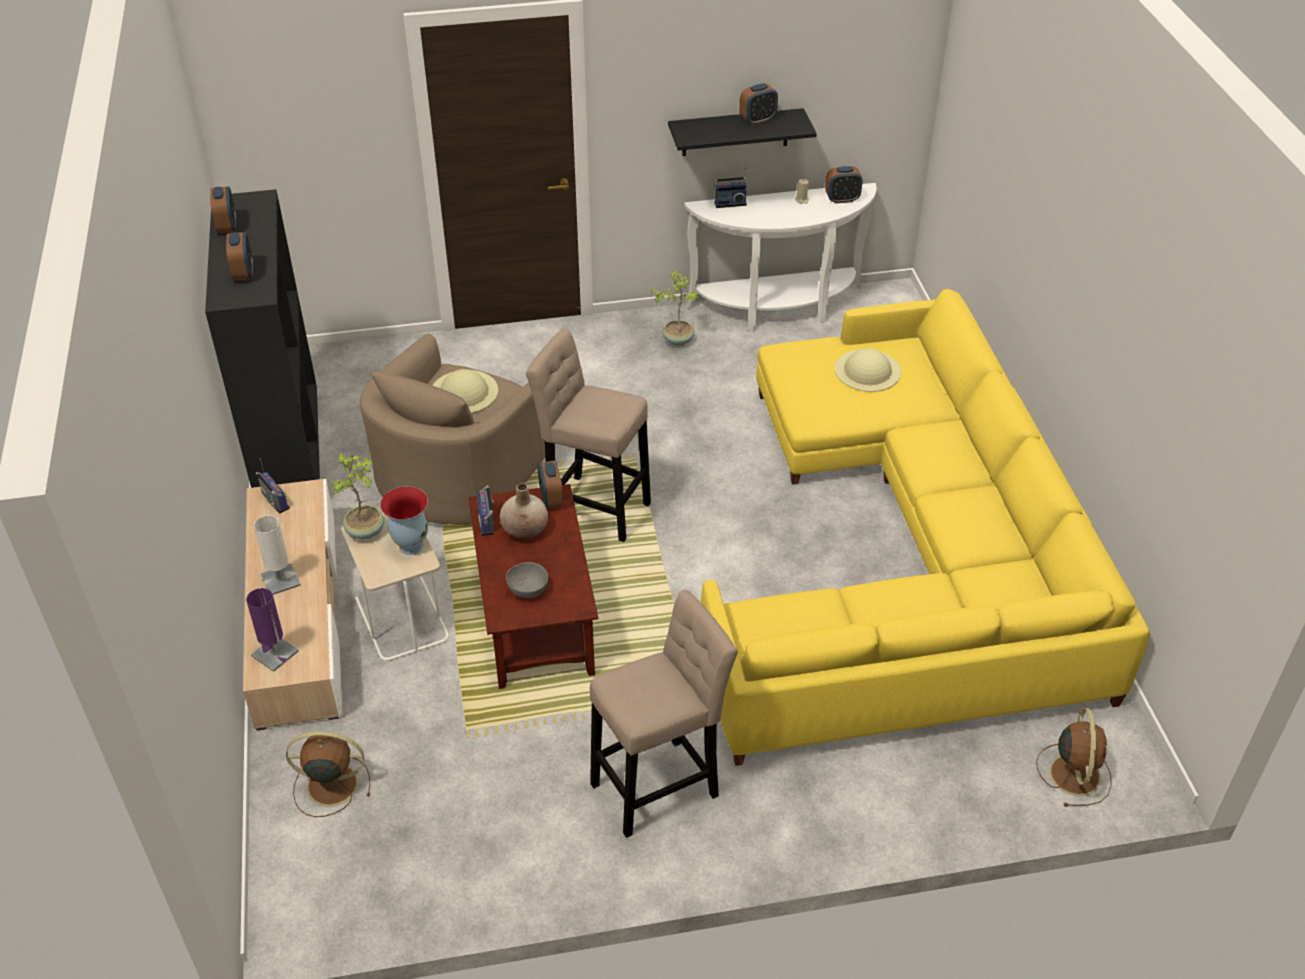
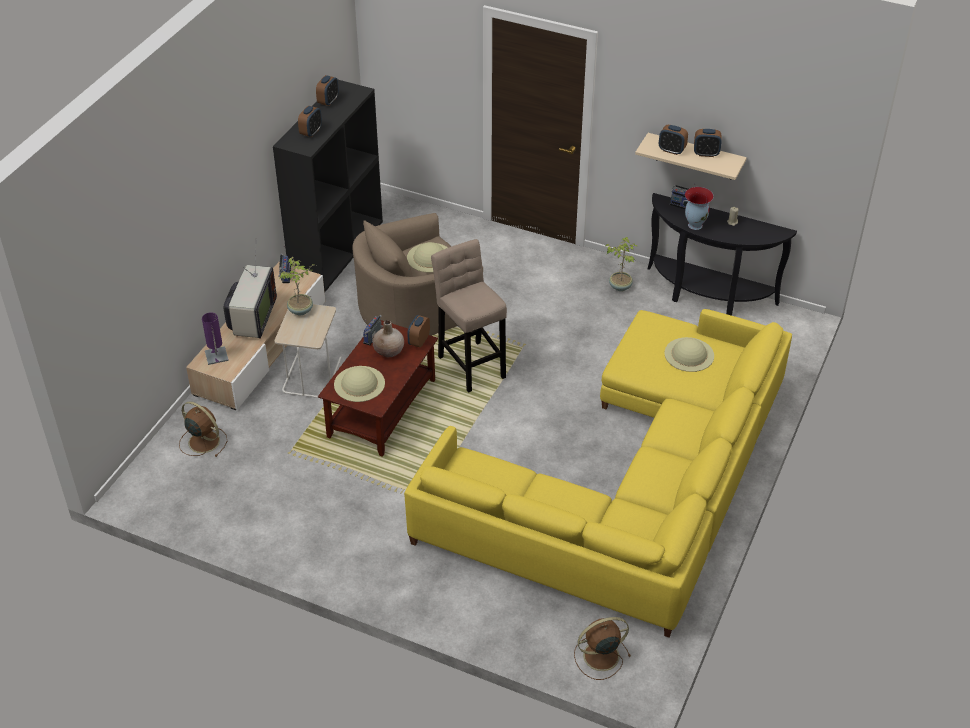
camera: 35 degrees right, 0 degrees up
white table lamp [254,515,301,595] -> television [223,252,277,339]
vase [380,486,428,555] -> vase moved to [685,187,714,230]
grey bowl [506,562,548,598] -> beige hat [334,366,385,402]
beige stool [590,590,738,838] -> none
black shelf [668,108,817,156] -> beige shelf [635,133,747,180]
white console table [684,183,877,331] -> black console table [647,193,797,316]
alarm clock [825,166,863,204] -> alarm clock moved to [659,125,688,155]
brown fan [1036,708,1112,807] -> brown fan turned 150 degrees counterclockwise [574,617,631,680]

